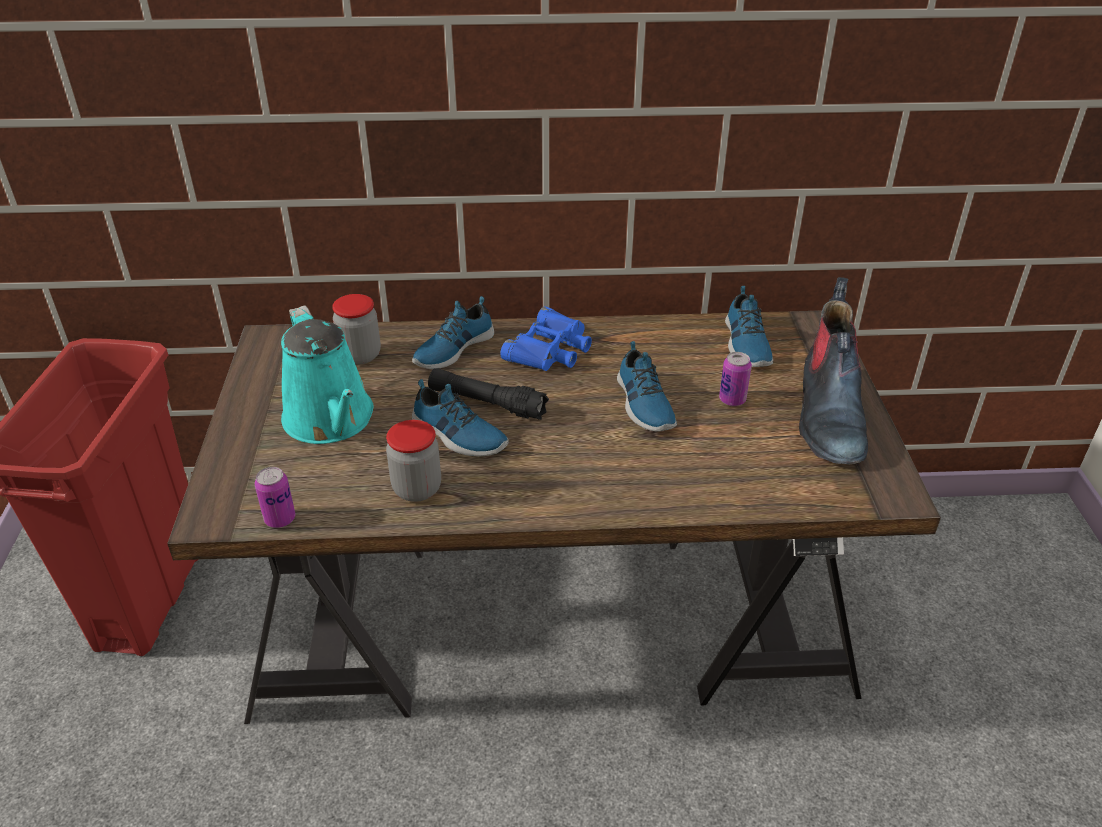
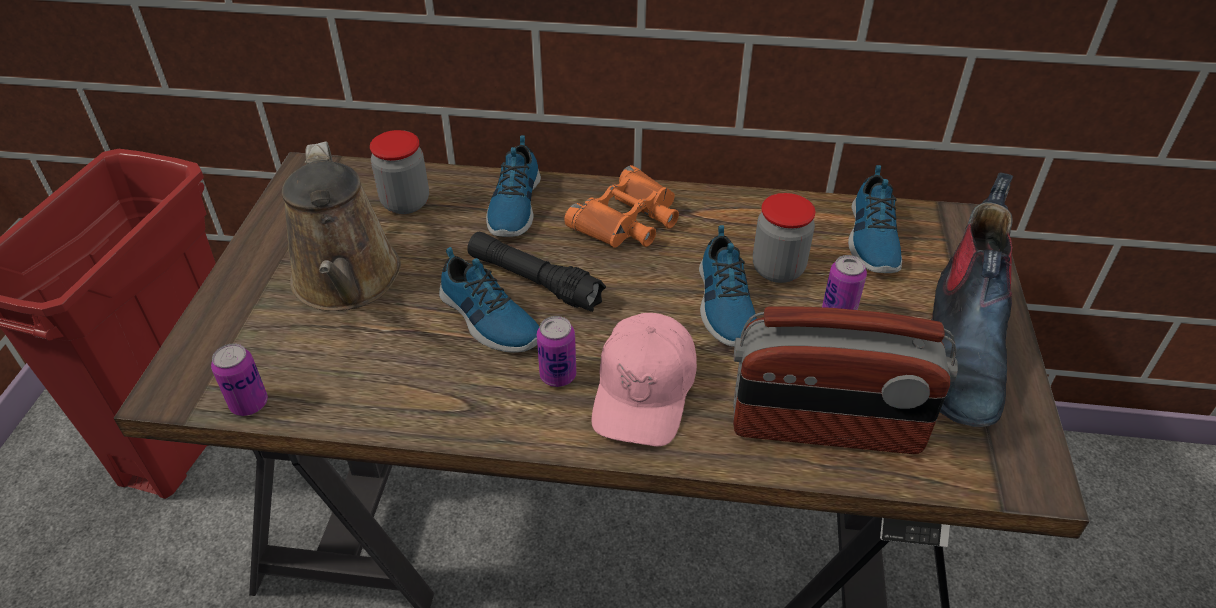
camera: 10 degrees right, 5 degrees up
turquoise watering can [281,305,373,444] -> brown watering can [282,141,401,311]
jar [386,420,441,502] -> jar moved to [753,193,816,283]
shoe [412,296,494,369] -> shoe turned 45 degrees counterclockwise [486,135,541,237]
blue binoculars [500,306,592,371] -> orange binoculars [564,165,679,248]
none -> can [537,316,576,387]
none -> pink cap [591,313,697,447]
none -> radio [733,307,958,454]

